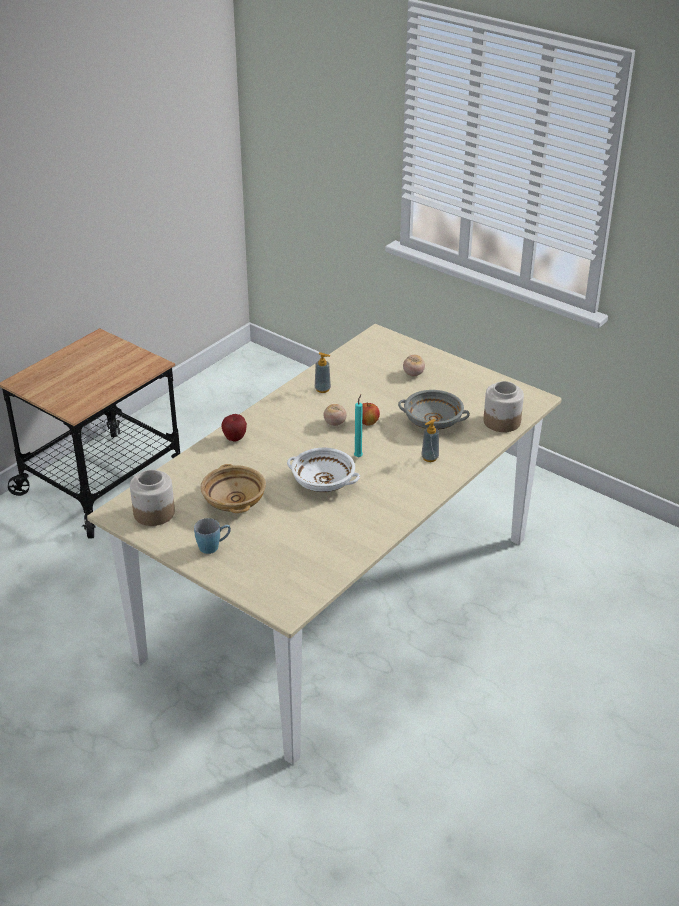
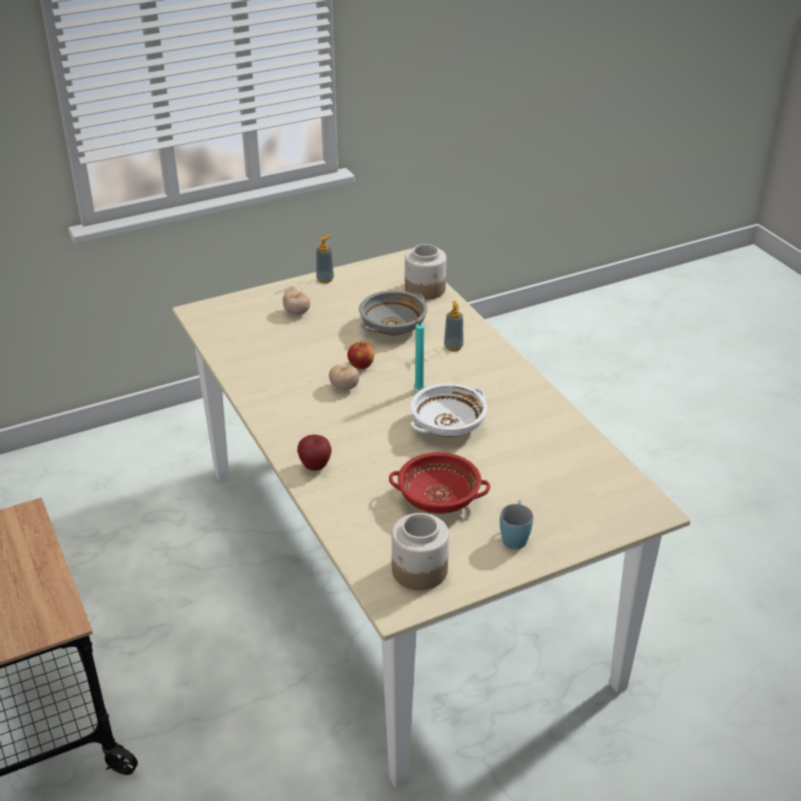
camera: 65 degrees left, 0 degrees up
beige bowl [201,464,266,513] -> red bowl [389,452,490,514]
soap dispenser [315,352,331,393] -> soap dispenser moved to [316,235,334,283]

